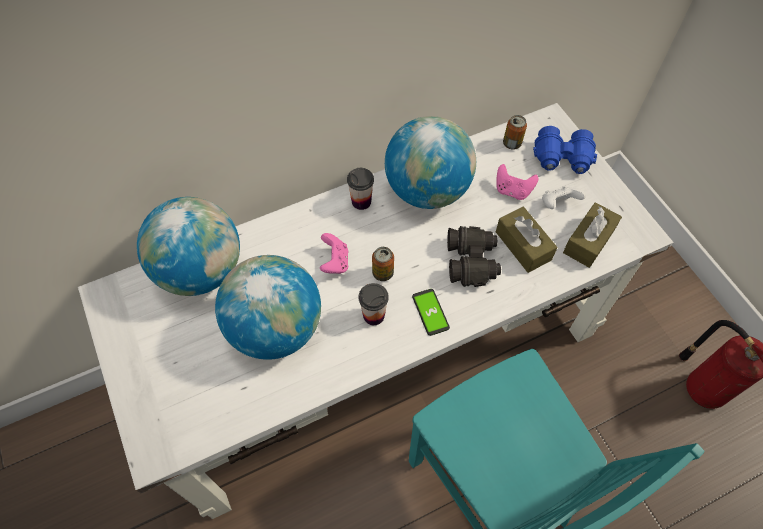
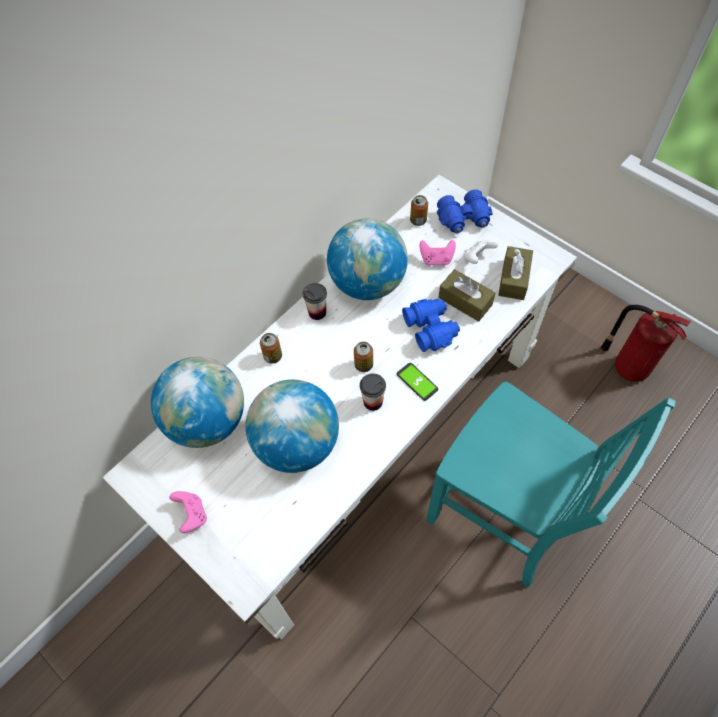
camera: 20 degrees left, 0 degrees up
pink game controller [320,233,349,274] -> pink game controller moved to [169,491,207,533]
black binoculars [447,226,501,287] -> blue binoculars [402,299,460,352]
none -> can [260,333,282,364]

